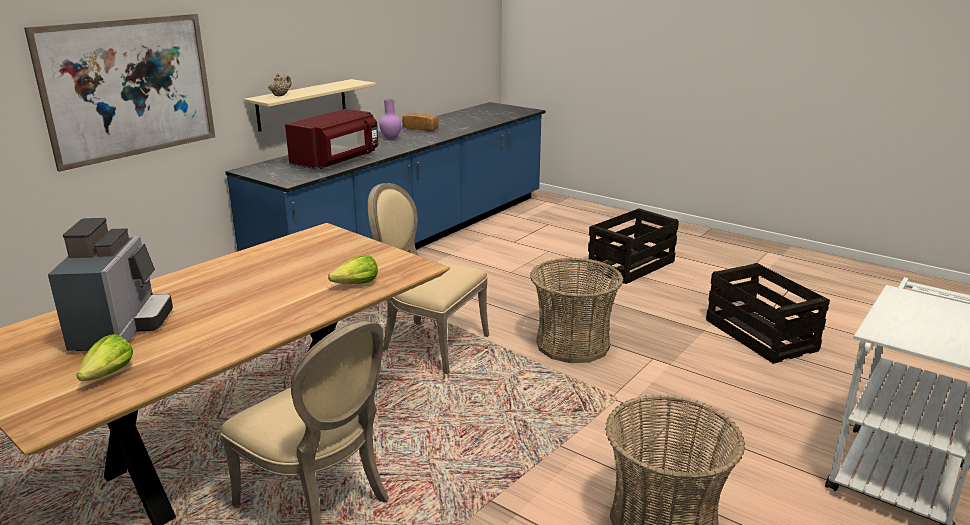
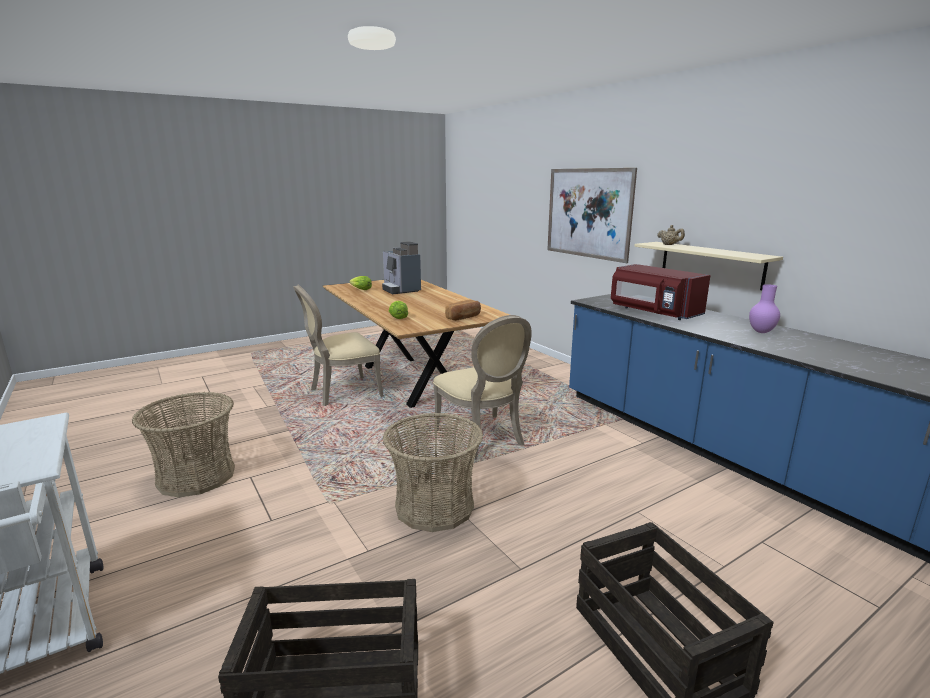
camera: 110 degrees right, 5 degrees down
coffee machine [48,218,173,351] -> coffee machine turned 45 degrees clockwise [382,241,421,294]
beige chair [368,183,489,375] -> beige chair turned 105 degrees clockwise [433,315,532,458]
bread [402,113,439,131] -> bread moved to [445,300,481,321]

